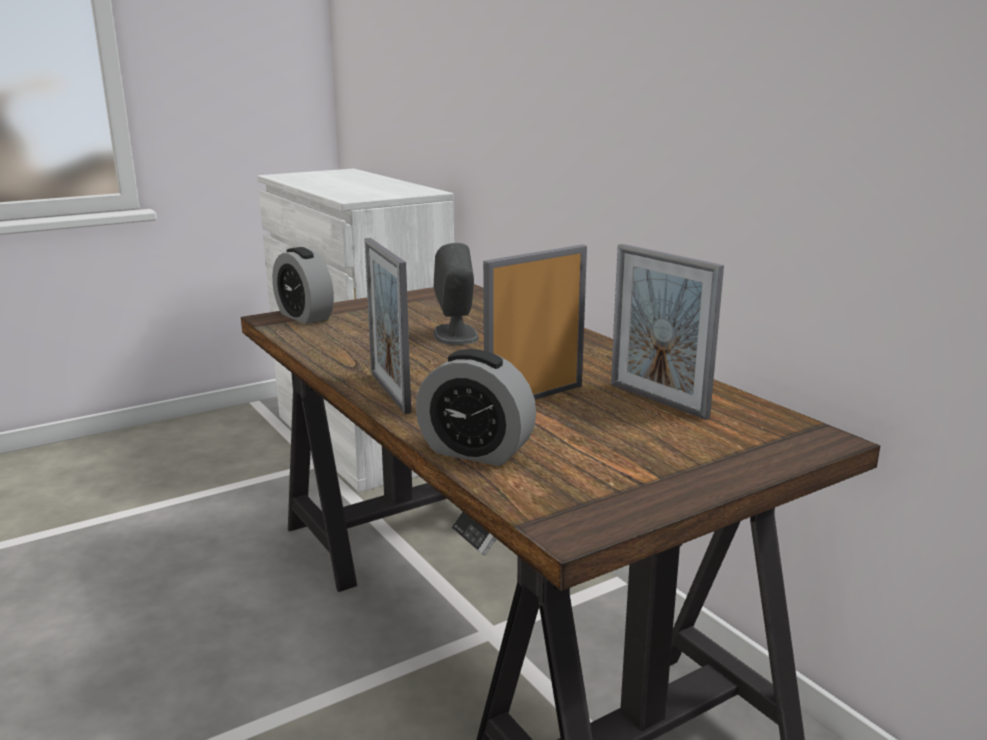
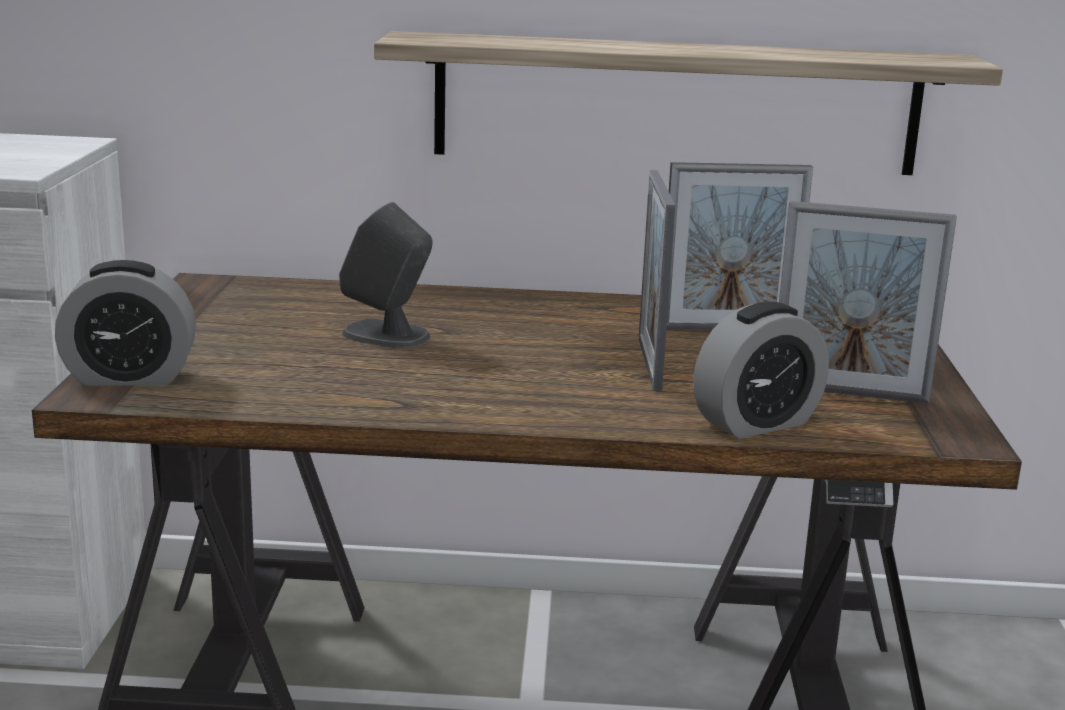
camera: 55 degrees left, 0 degrees up
picture frame [364,238,411,414] -> picture frame moved to [779,201,957,404]
none -> shelf [374,31,1003,175]

